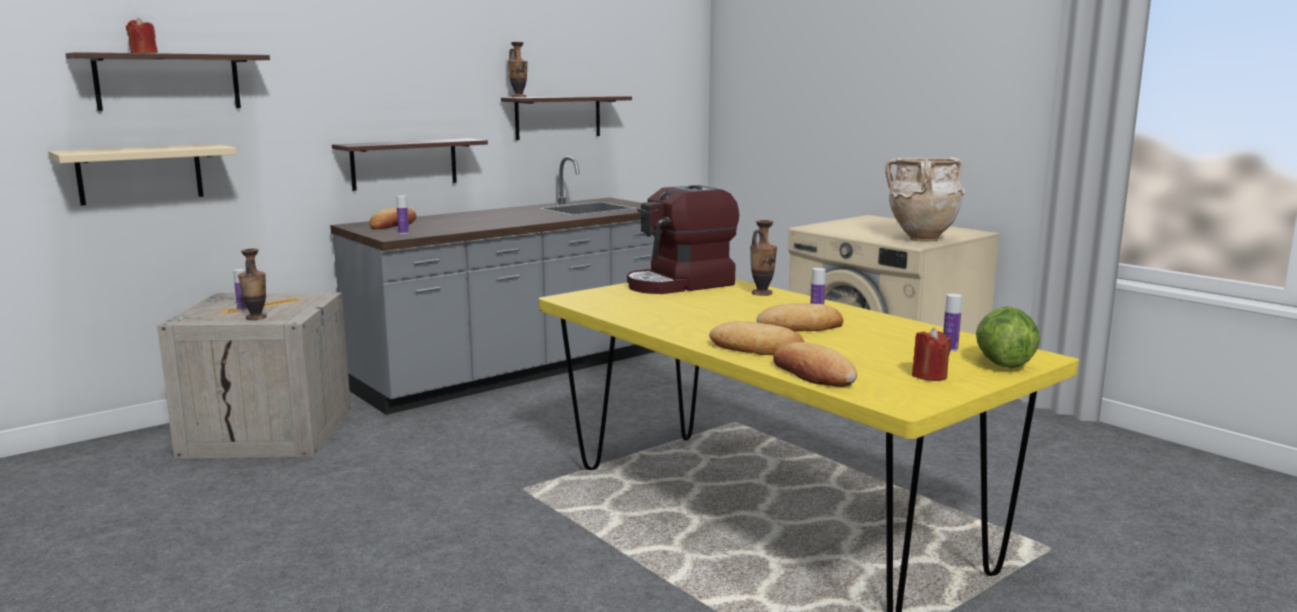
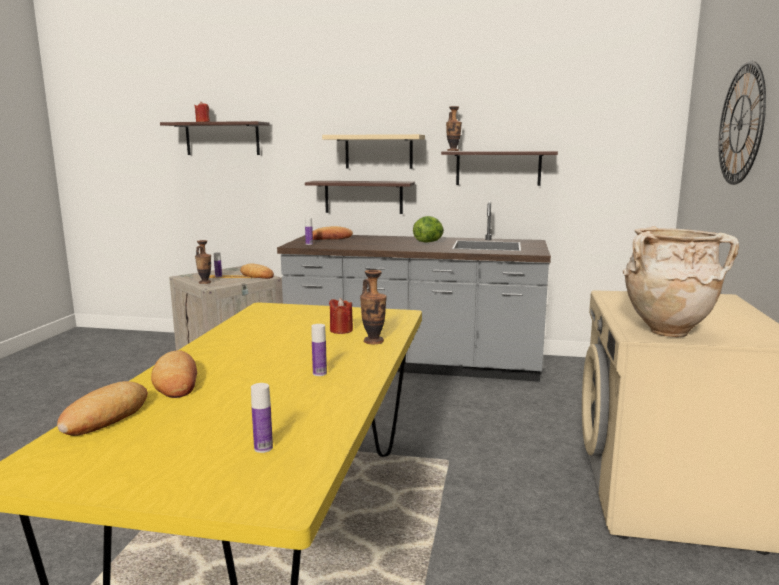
camera: 50 degrees right, 0 degrees up
beige shelf [48,144,237,206] -> beige shelf moved to [322,134,425,169]
coffee machine [627,185,739,294] -> none
bread [757,303,843,331] -> bread moved to [240,263,274,279]
red candle [912,328,951,381] -> red candle moved to [329,298,353,334]
lettuce [976,306,1040,369] -> lettuce moved to [413,216,444,243]
none -> wall clock [718,61,766,185]

